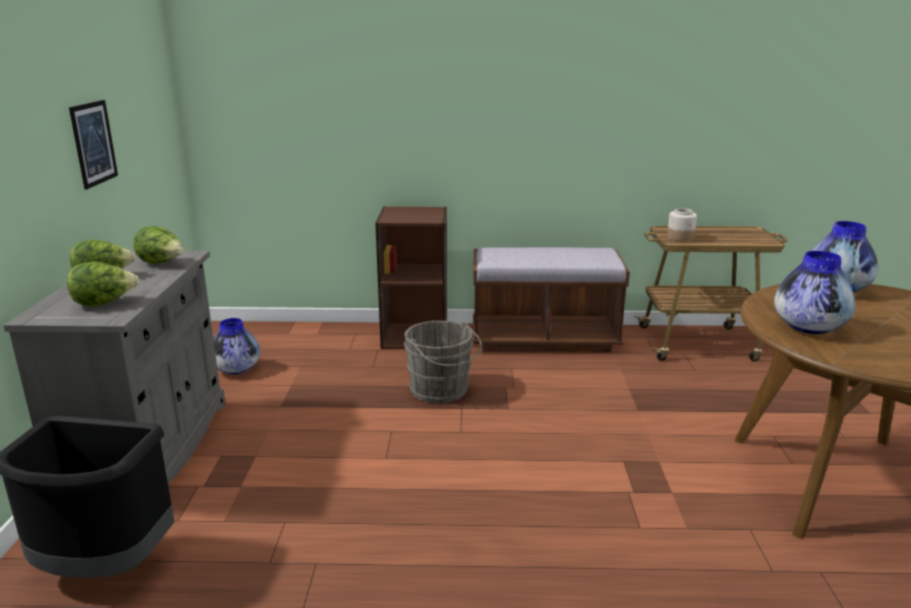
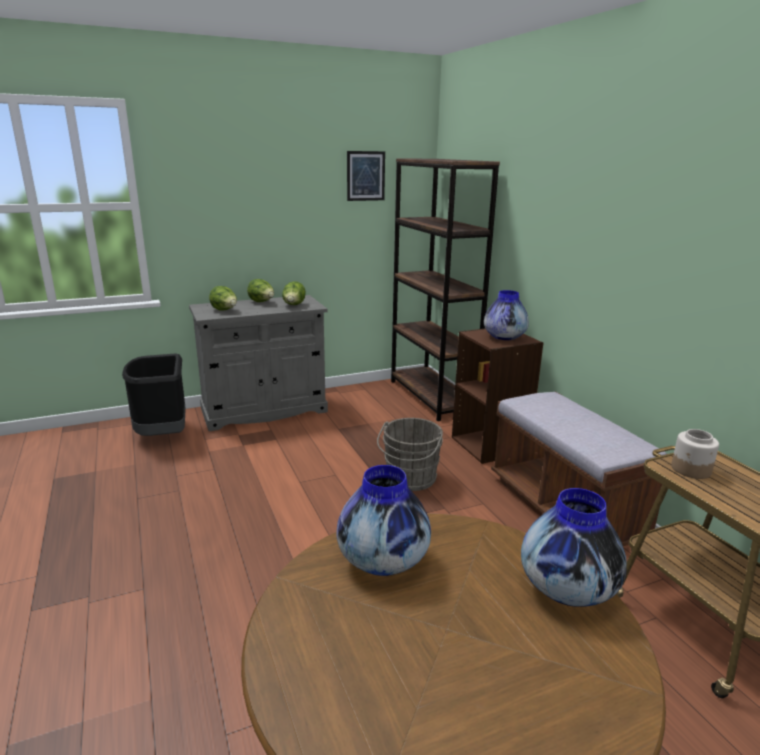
camera: 65 degrees right, 0 degrees up
picture [69,100,118,190] -> picture moved to [347,151,385,201]
vase [213,318,260,375] -> vase moved to [484,290,529,340]
none -> brown bookcase [391,158,500,421]

